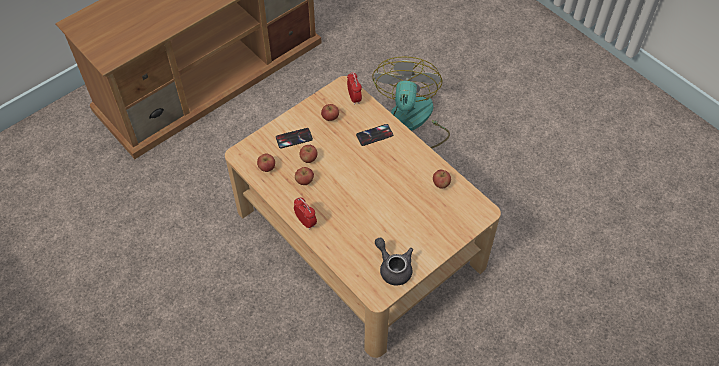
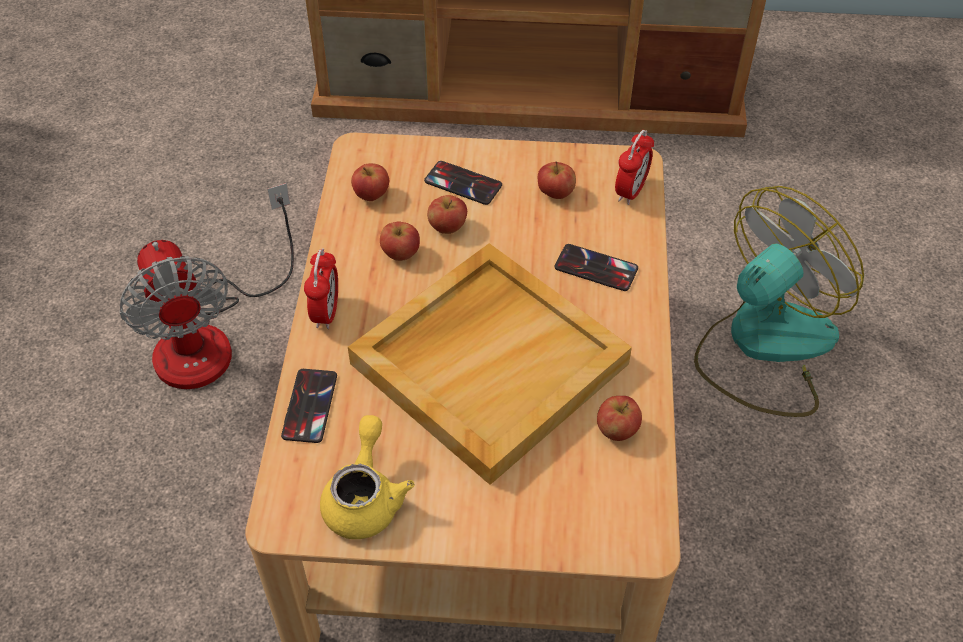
camera: 45 degrees right, 5 degrees down
grey teapot [375,238,413,286] -> yellow teapot [320,415,415,539]
none -> fan [120,183,294,389]
none -> phone [281,369,337,443]
none -> beige tray [348,243,632,485]

